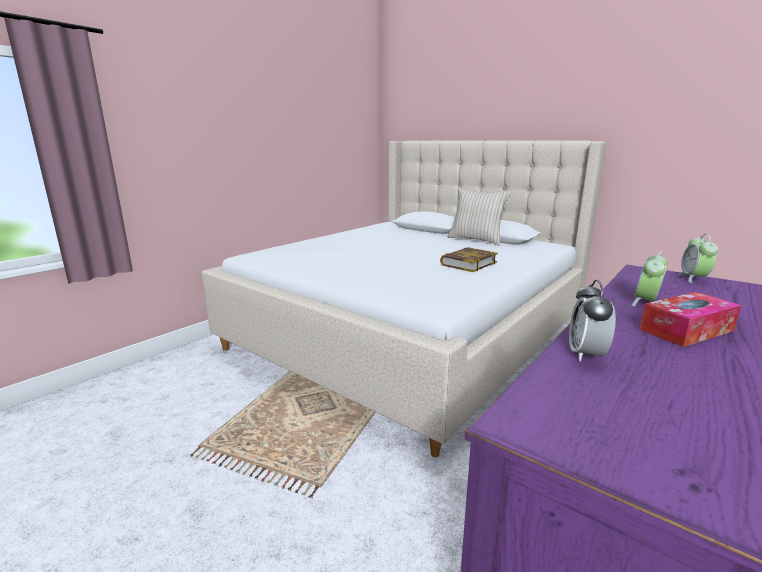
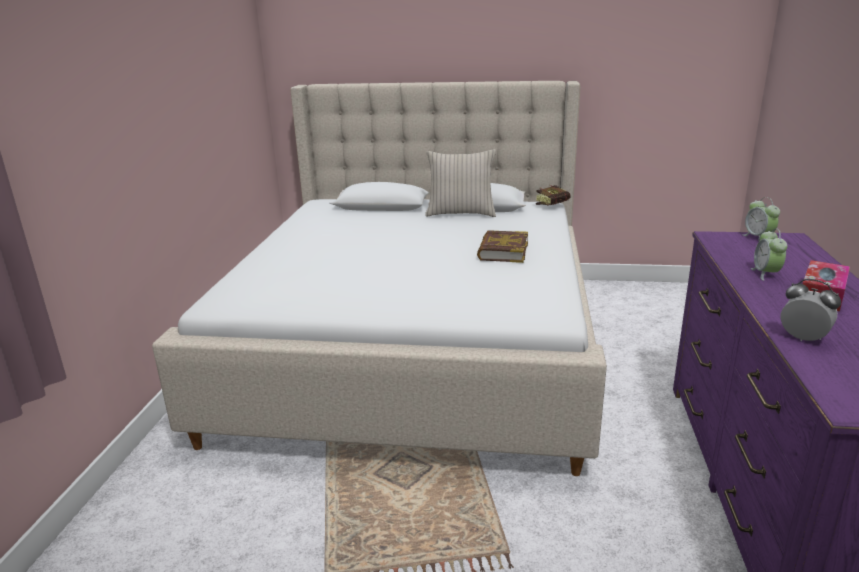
camera: 30 degrees left, 5 degrees up
alarm clock [569,279,616,362] -> alarm clock turned 150 degrees clockwise [781,279,841,341]
none -> book [536,185,571,205]

